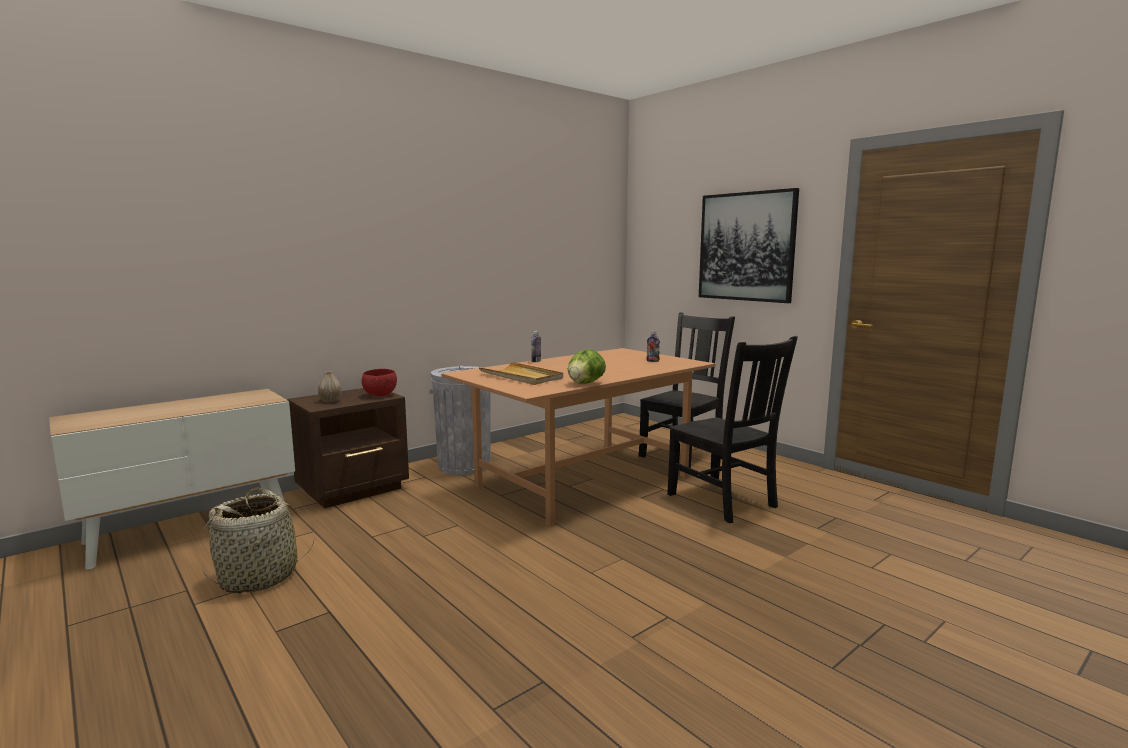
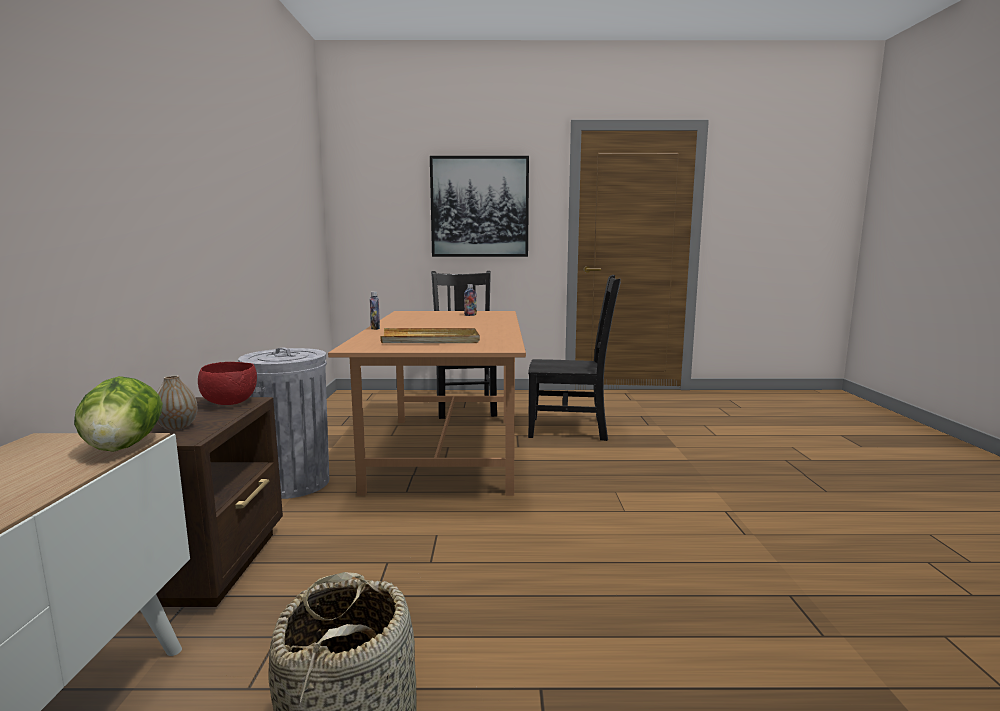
camera: 50 degrees left, 0 degrees up
lettuce [568,349,606,384] -> lettuce moved to [74,376,163,452]

